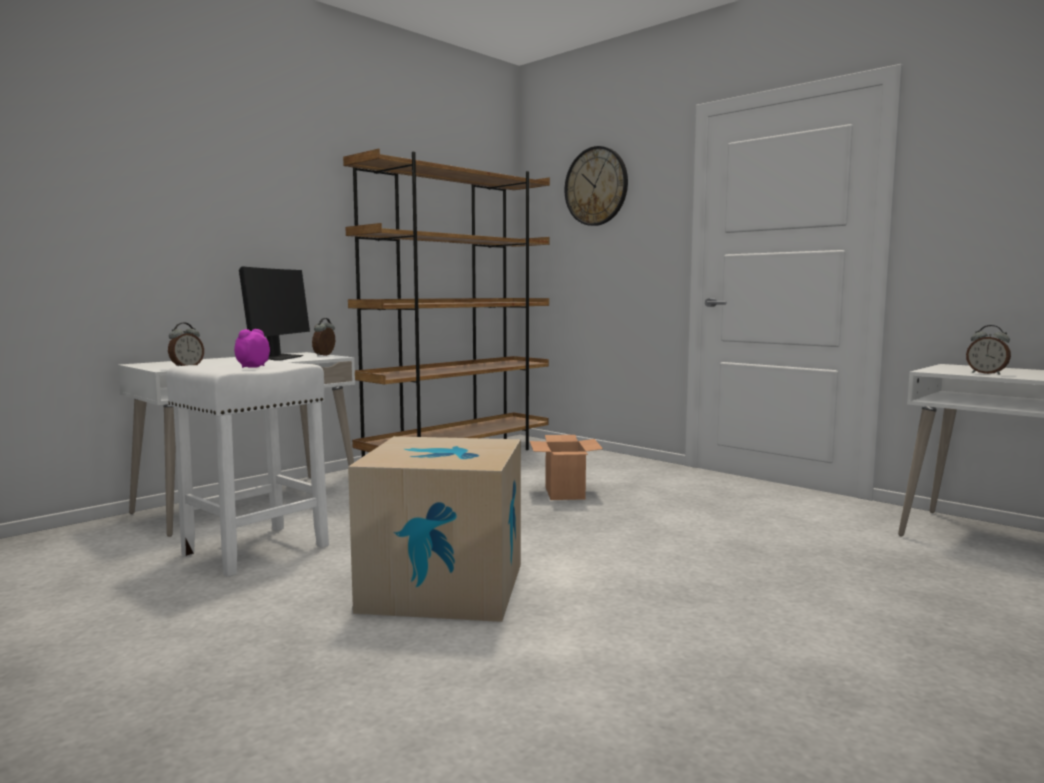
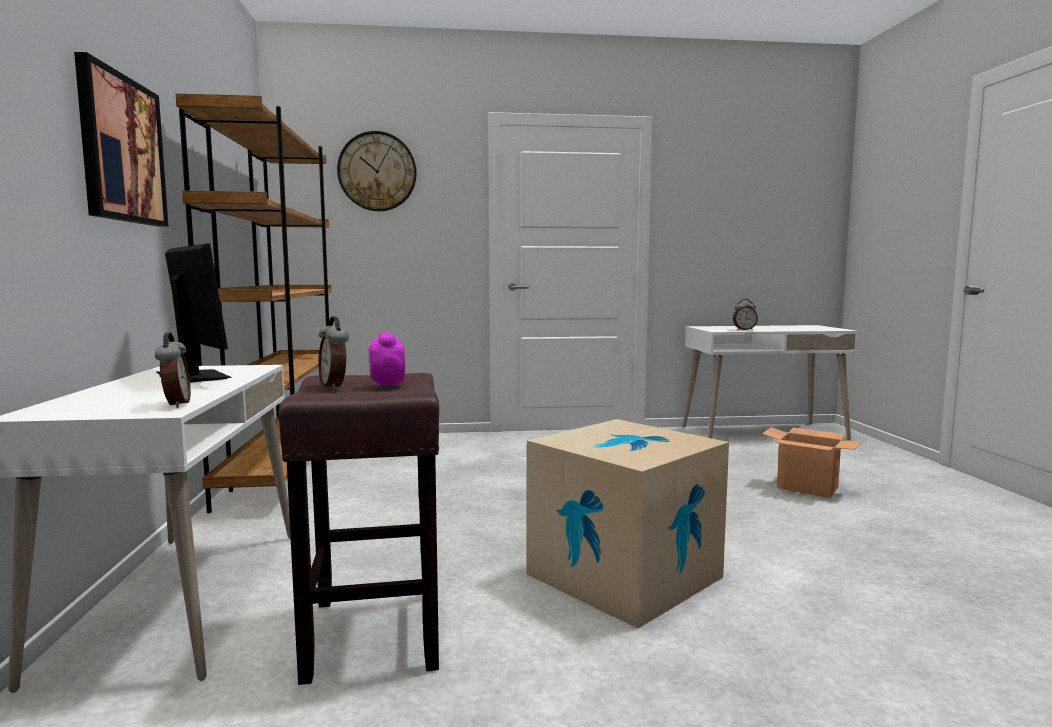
camera: 50 degrees left, 0 degrees up
white stool [166,360,329,577] -> brown stool [279,373,439,685]
alarm clock [312,318,335,356] -> alarm clock moved to [318,316,349,390]
cardboard box [530,435,603,500] -> cardboard box moved to [762,427,861,498]
none -> picture [74,52,168,227]

